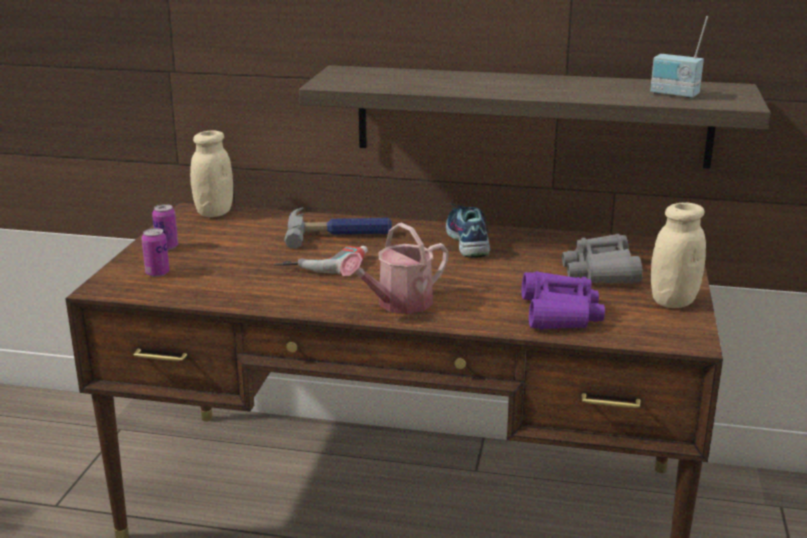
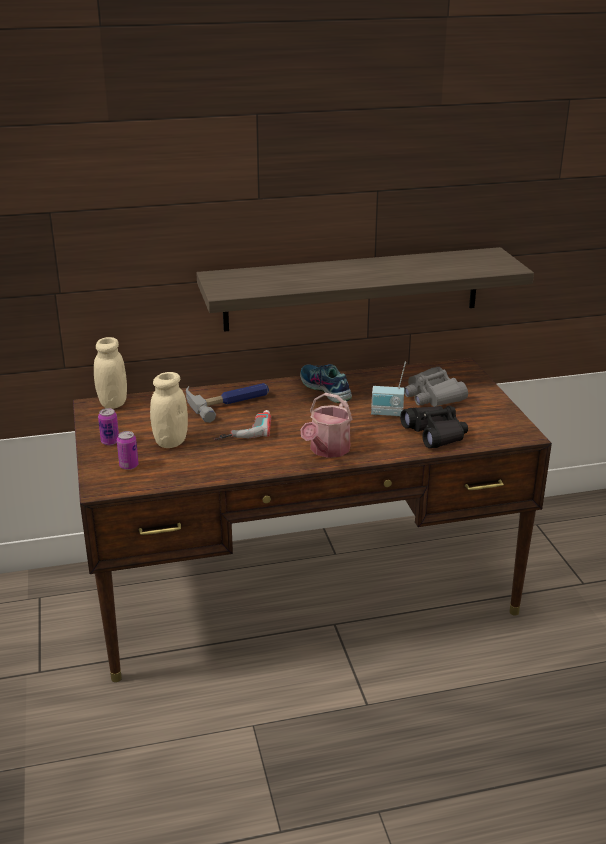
camera: 25 degrees left, 5 degrees up
purple binoculars [522,271,605,329] -> black binoculars [400,406,468,448]
radio [650,16,708,98] -> radio moved to [371,362,406,417]
beige jar [651,203,706,308] -> beige jar moved to [150,372,188,448]

